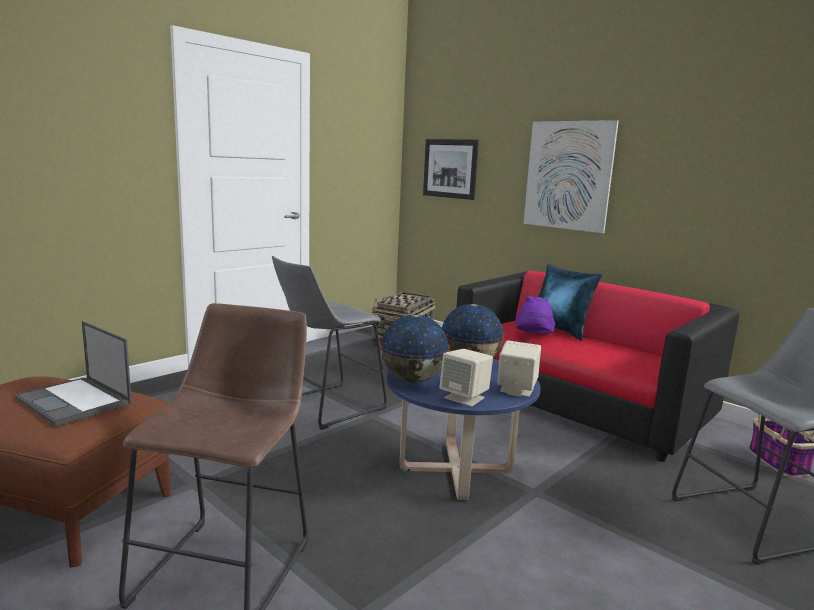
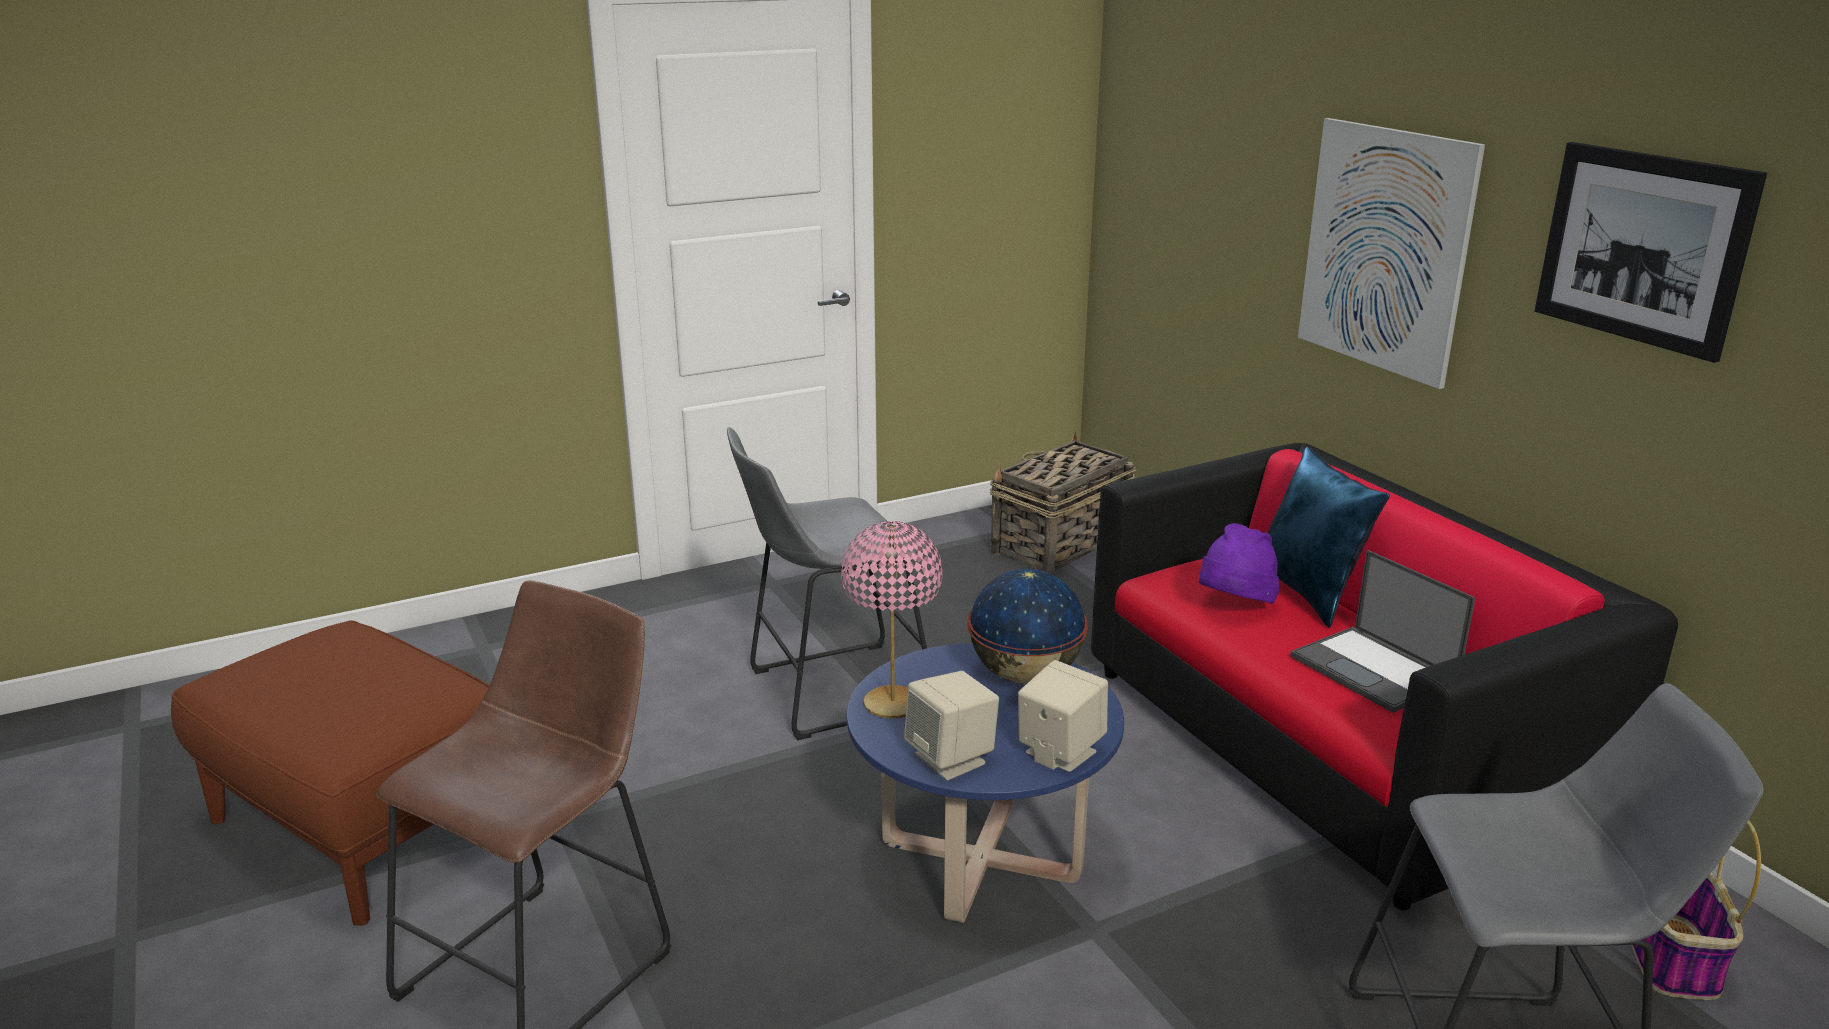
camera: 20 degrees right, 10 degrees up
laptop [15,321,132,427] -> laptop moved to [1290,550,1475,713]
globe [379,315,450,382] -> pink table lamp [841,521,943,719]
picture [423,139,479,200] -> picture moved to [1535,142,1767,363]

